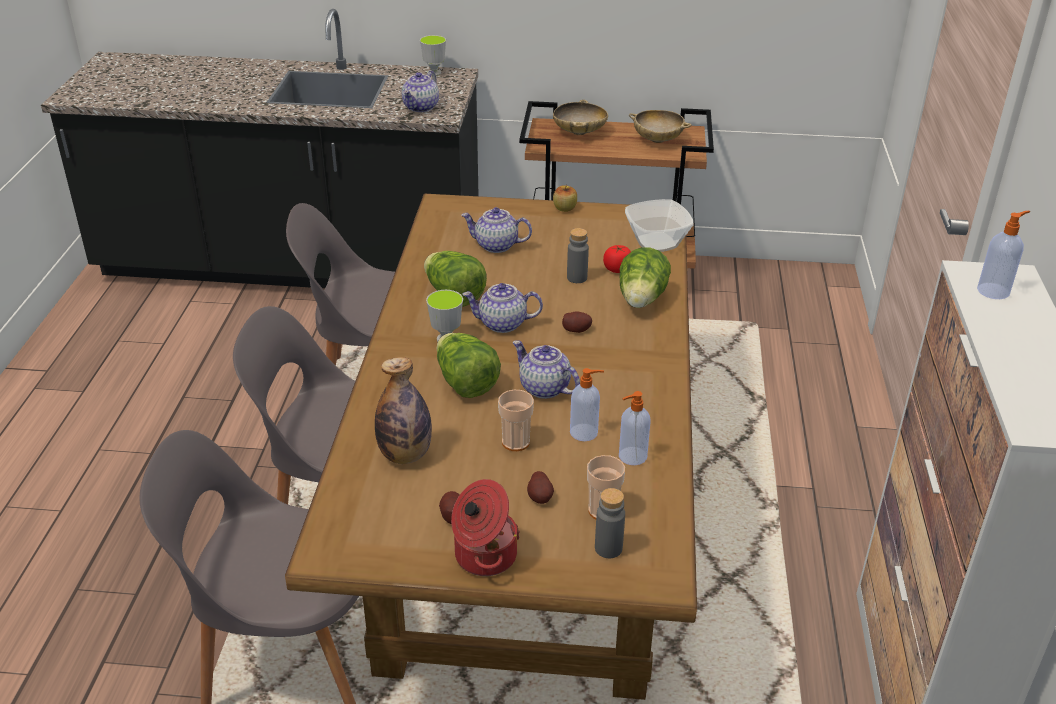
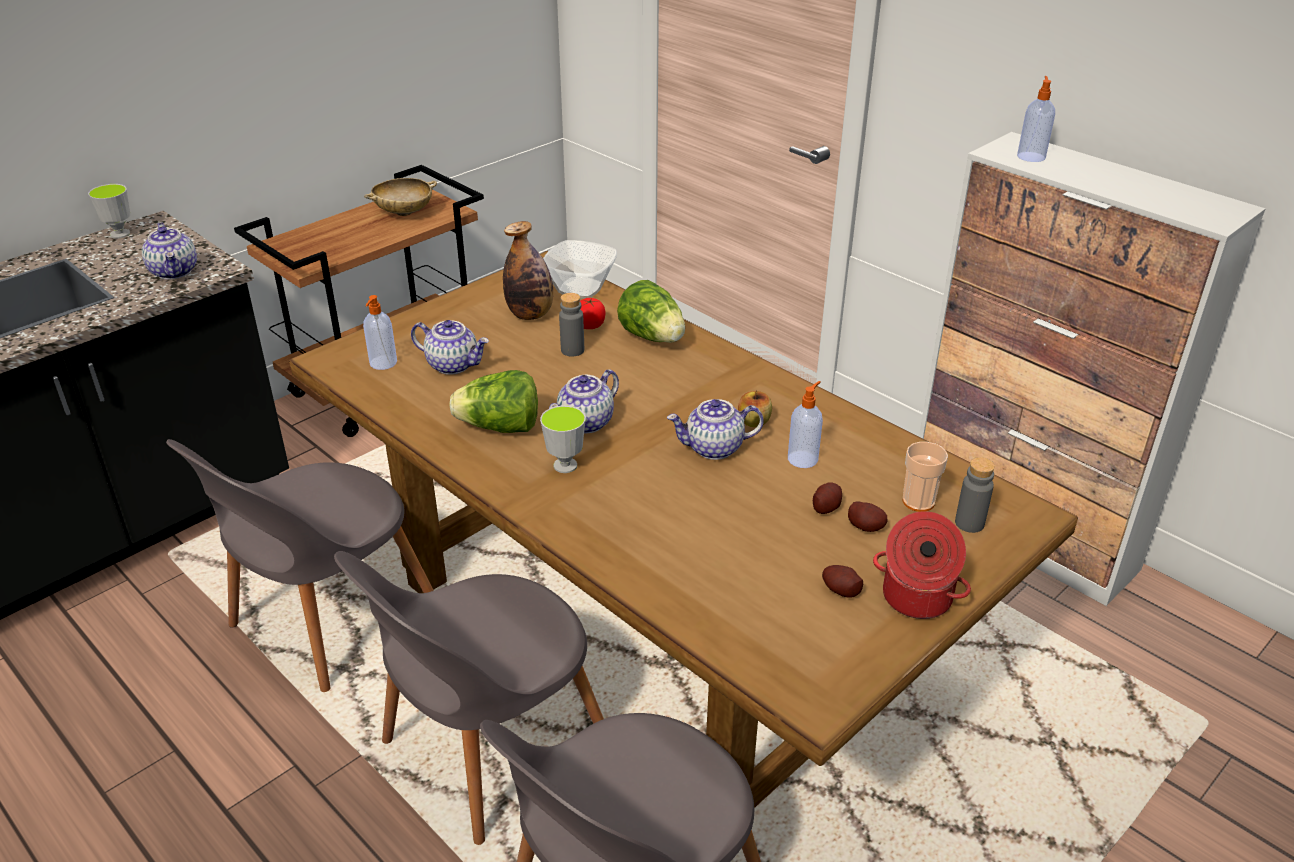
camera: 50 degrees left, 0 degrees up
bottle [375,357,432,464] -> bottle moved to [503,221,553,320]
lettuce [436,333,501,398] -> none
teapot [461,207,532,253] -> teapot turned 120 degrees counterclockwise [411,320,489,375]
cup [498,390,534,451] -> none
beige bowl [553,100,608,135] -> none
apple [553,185,577,212] -> apple moved to [738,391,772,427]
potato [562,311,592,333] -> potato moved to [813,483,842,514]
soap dispenser [619,391,651,465] -> soap dispenser moved to [363,295,397,370]

